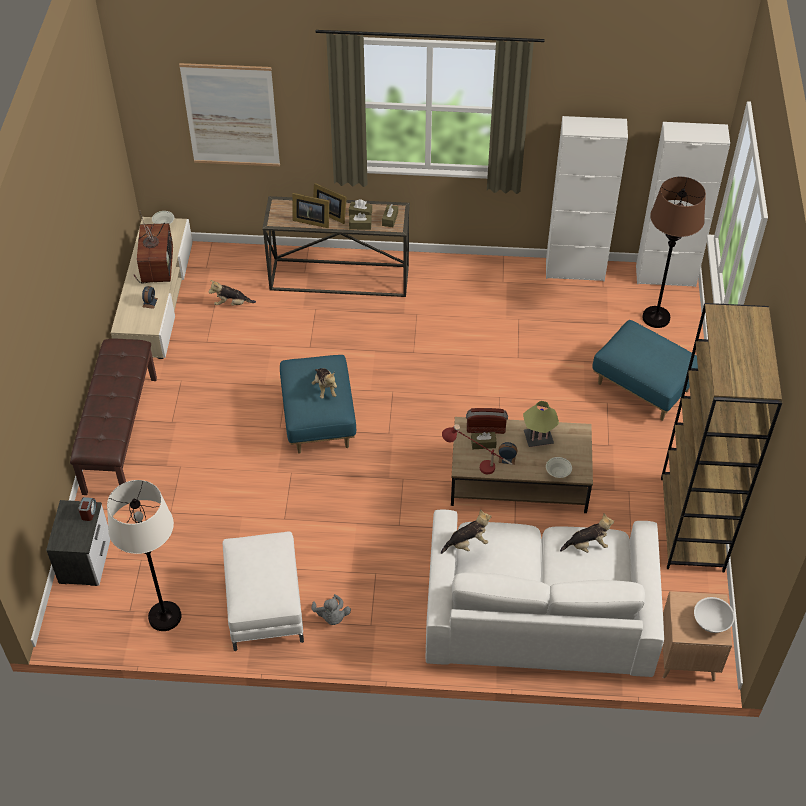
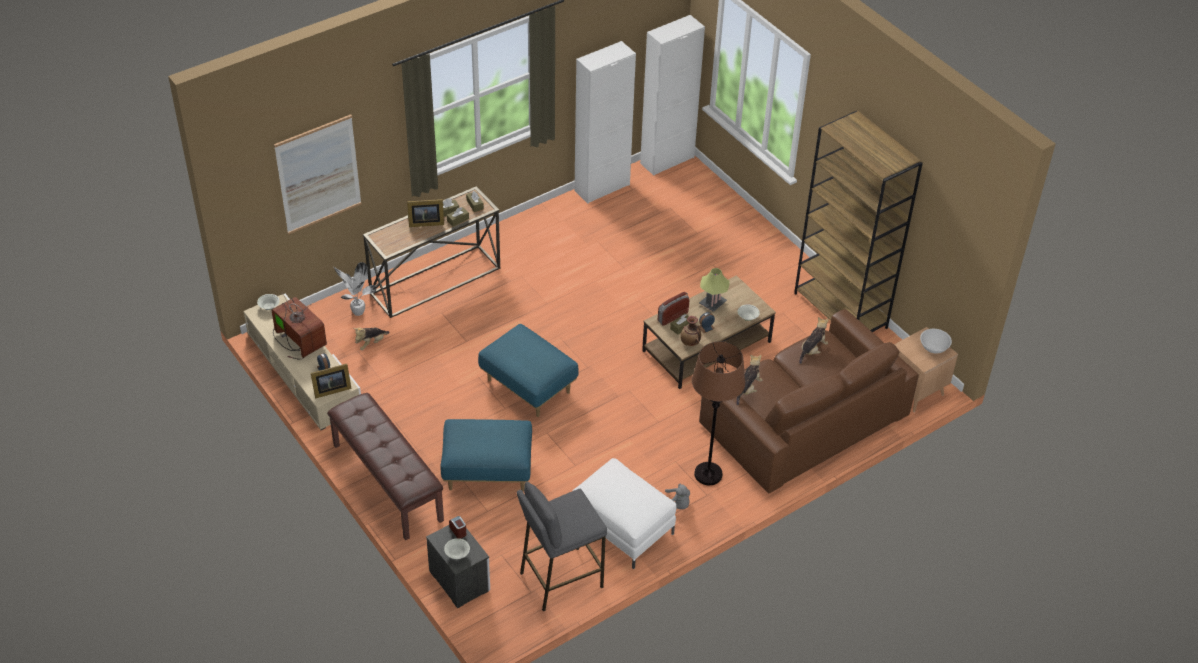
camera: 40 degrees left, 5 degrees down
white floor lamp [107,480,181,631] -> grey stool [517,482,607,611]
picture frame [292,193,329,228] -> picture frame moved to [311,364,351,398]
plush toy [312,368,337,399] -> none
white sofa [426,510,664,677] -> brown sofa [699,309,919,493]
red table lamp [442,424,512,474] -> vase [680,316,701,346]
blue ottoman [592,320,698,421] -> blue ottoman moved to [440,419,532,491]
brown floor lamp [642,177,706,328] -> brown floor lamp moved to [692,341,745,485]
none -> potted plant [334,262,376,316]
none -> white bowl [444,538,470,559]

